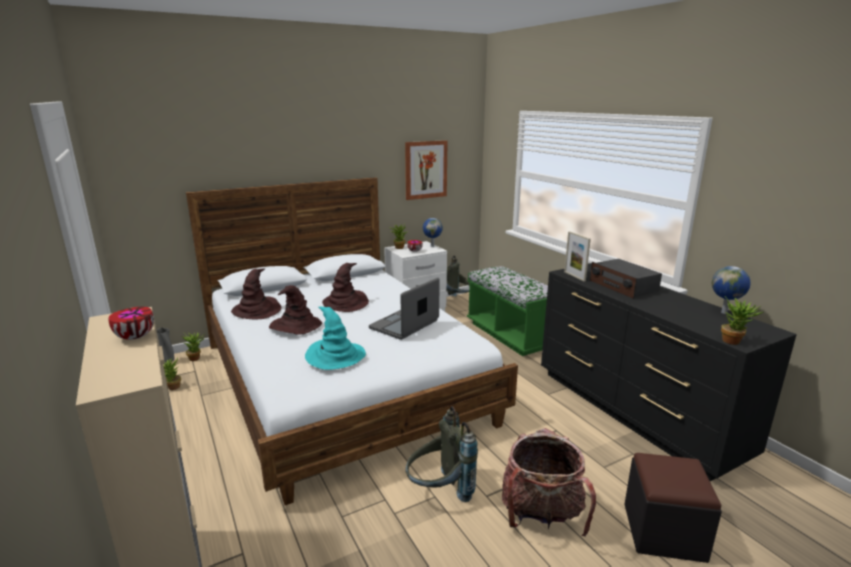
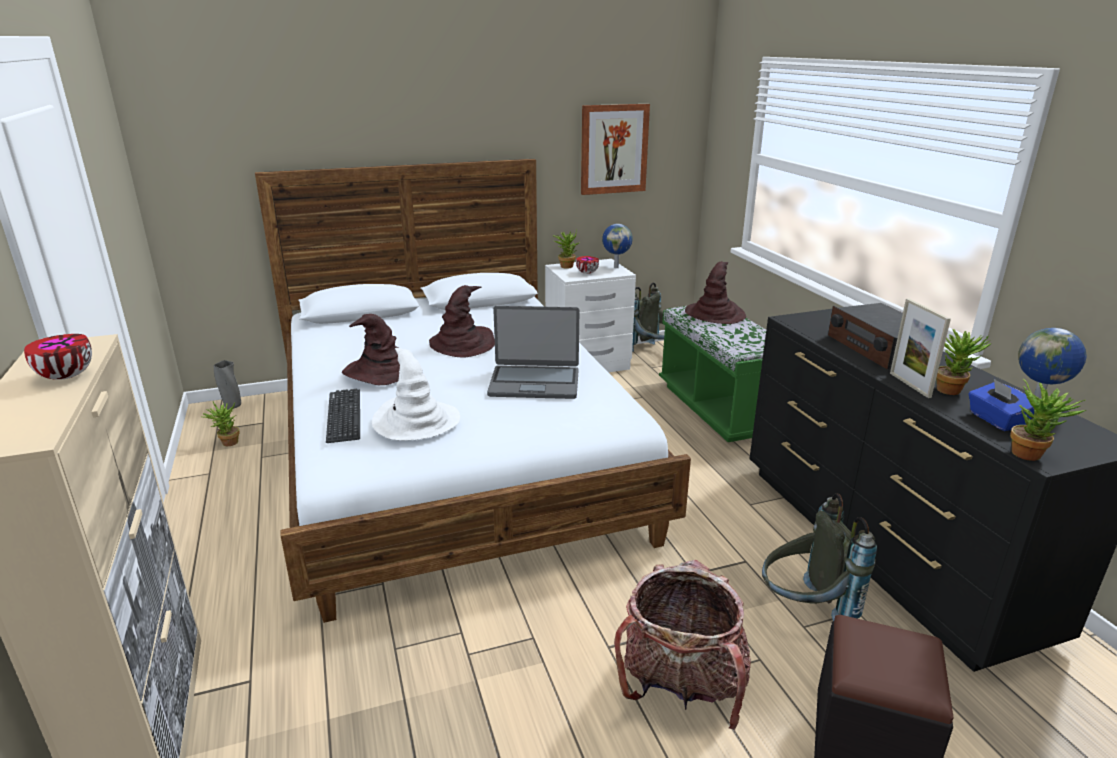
camera: 10 degrees right, 5 degrees up
potted plant [182,333,205,361] -> potted plant moved to [936,329,991,395]
brown hat [231,269,282,319] -> brown hat moved to [685,261,746,324]
turquoise hat [305,307,366,370] -> white hat [372,348,460,440]
laptop [369,277,440,340] -> laptop turned 135 degrees counterclockwise [487,306,579,399]
grey backpack [405,406,478,502] -> grey backpack moved to [762,493,877,621]
picture frame [564,231,591,282] -> picture frame moved to [890,298,951,398]
none -> keyboard [326,389,360,443]
none -> blue tissue box [969,379,1034,431]

